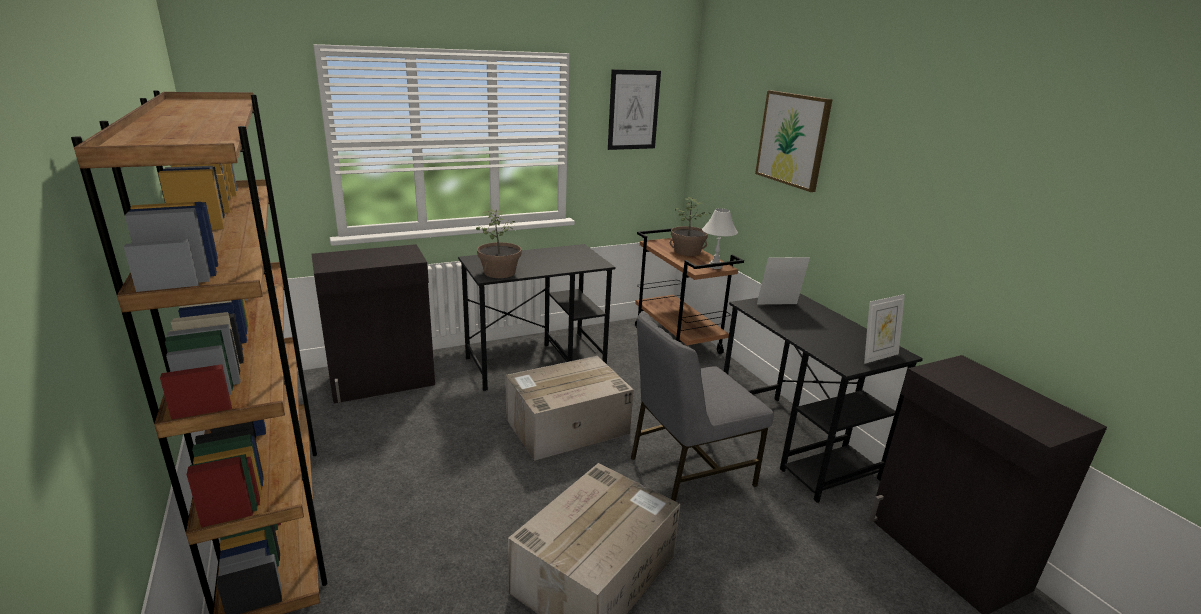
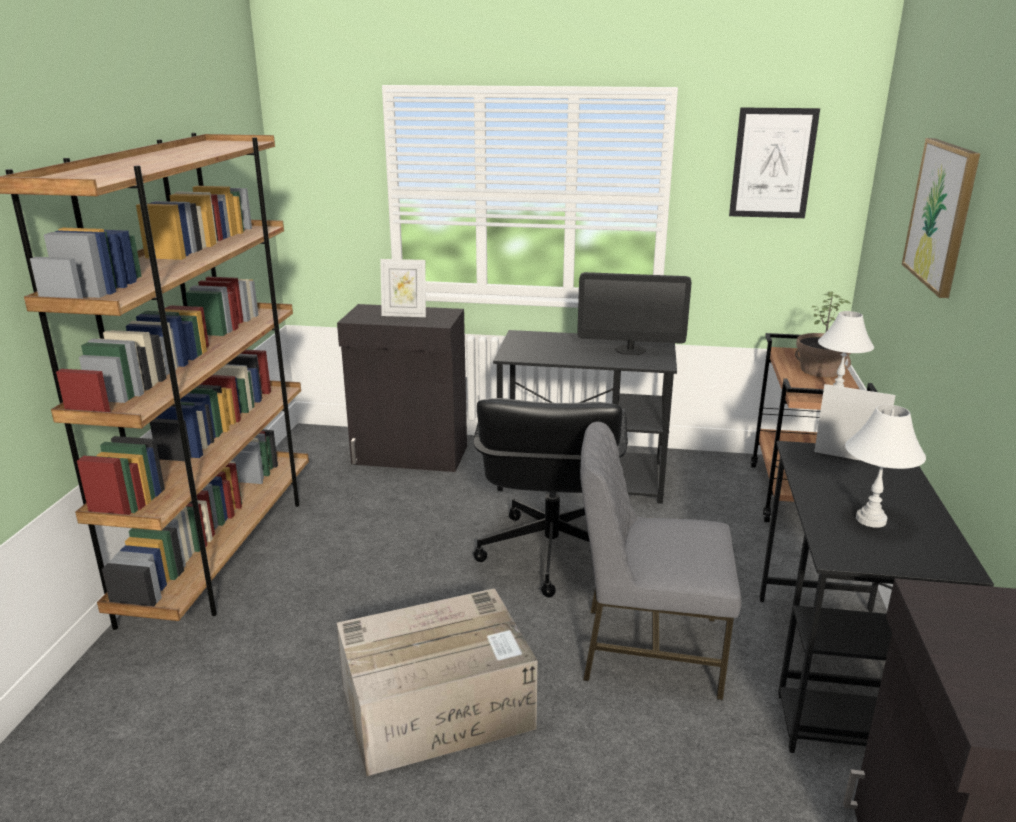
camera: 35 degrees right, 0 degrees up
potted plant [476,209,522,278] -> none
cardboard box [505,356,633,461] -> black office chair [473,398,628,597]
picture frame [864,294,905,364] -> picture frame moved to [380,259,426,317]
none -> monitor [577,272,692,355]
none -> white table lamp [845,405,926,528]

